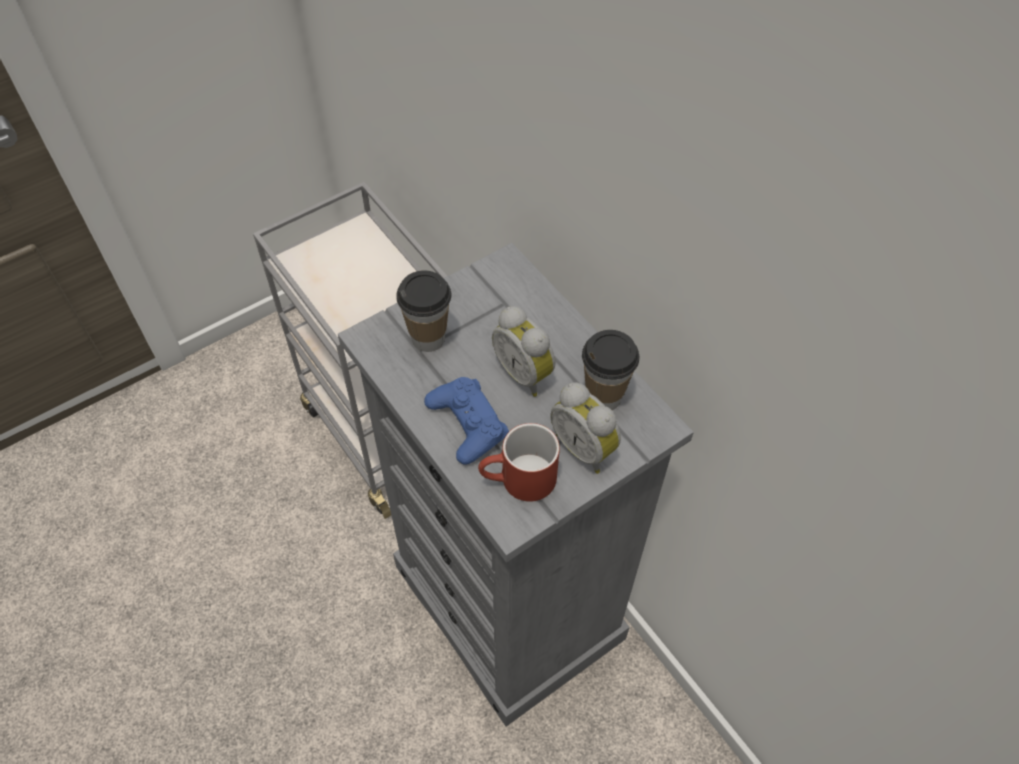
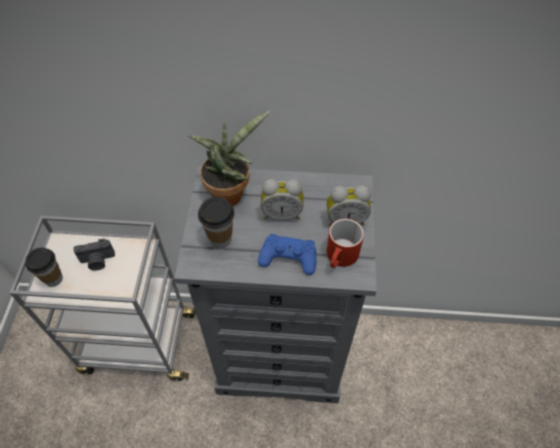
camera: 50 degrees left, 0 degrees up
cup [582,330,639,410] -> cup moved to [25,248,63,287]
none -> camera [74,239,115,271]
none -> potted plant [188,111,270,206]

